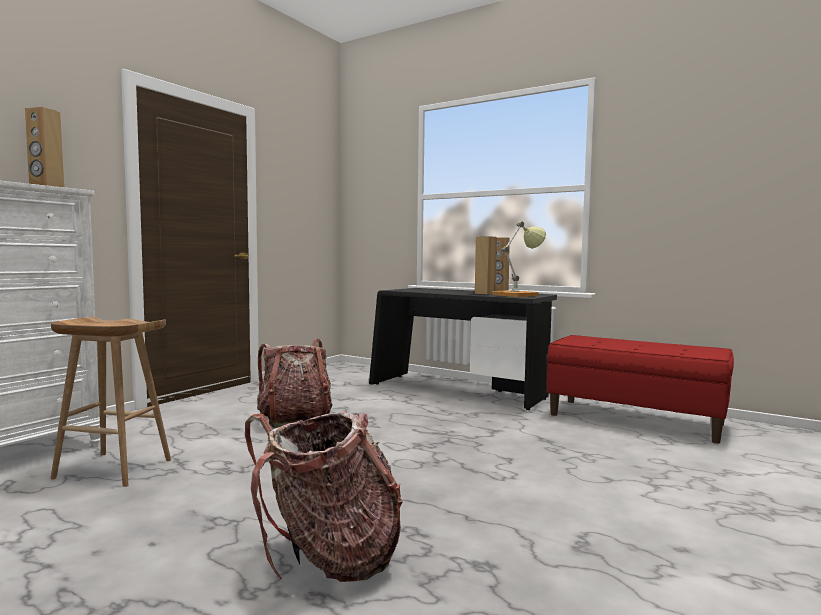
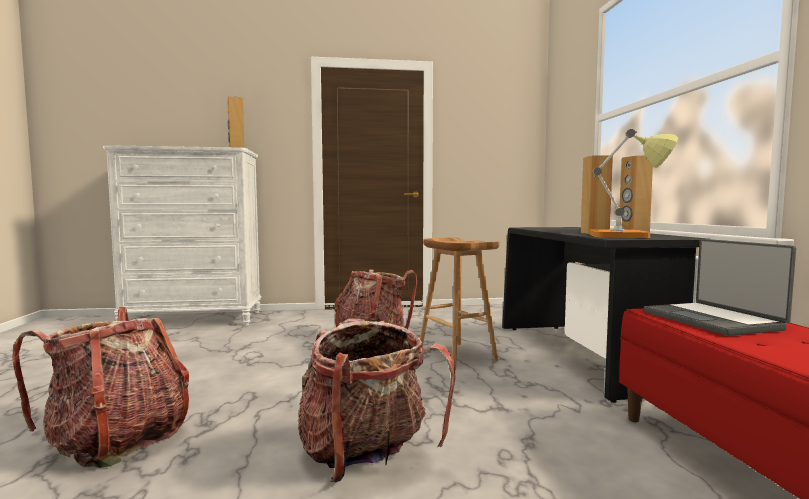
camera: 50 degrees right, 0 degrees up
brown stool [51,317,171,487] -> brown stool moved to [420,237,499,370]
none -> backpack [298,318,456,482]
none -> laptop [644,239,796,336]

